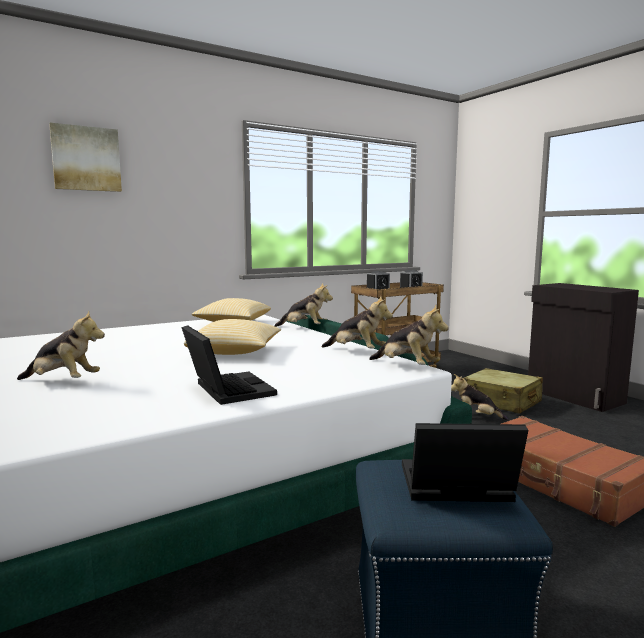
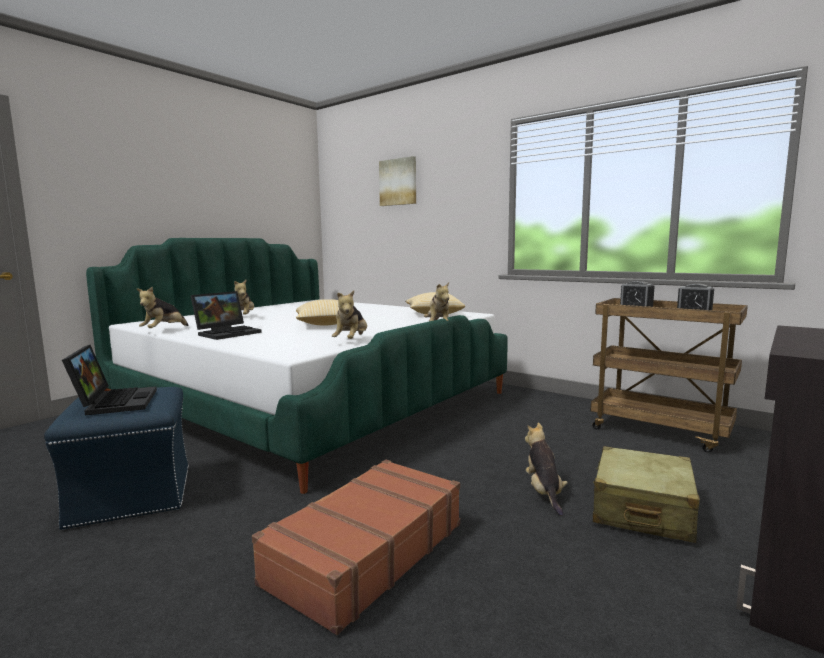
camera: 70 degrees right, 0 degrees up
plush toy [369,305,449,365] -> plush toy moved to [137,287,188,328]

